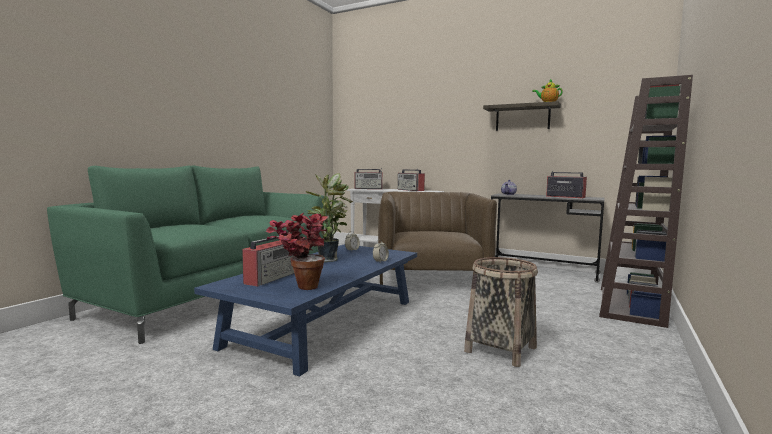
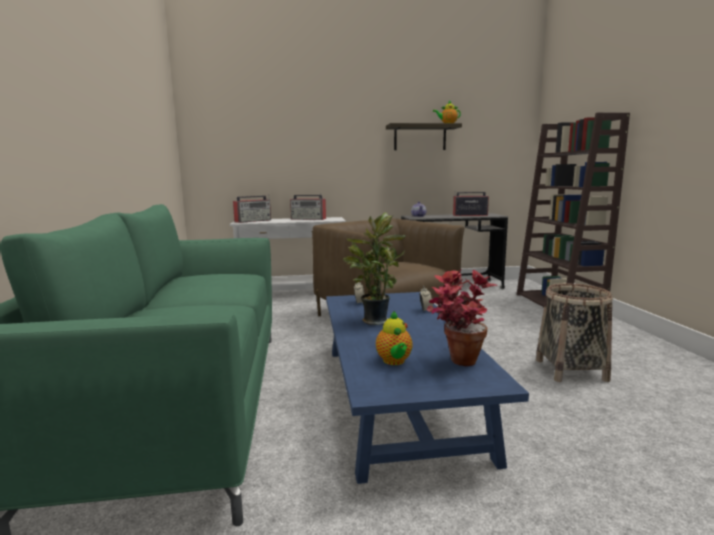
camera: 35 degrees left, 5 degrees up
radio [242,235,294,287] -> teapot [376,311,413,365]

